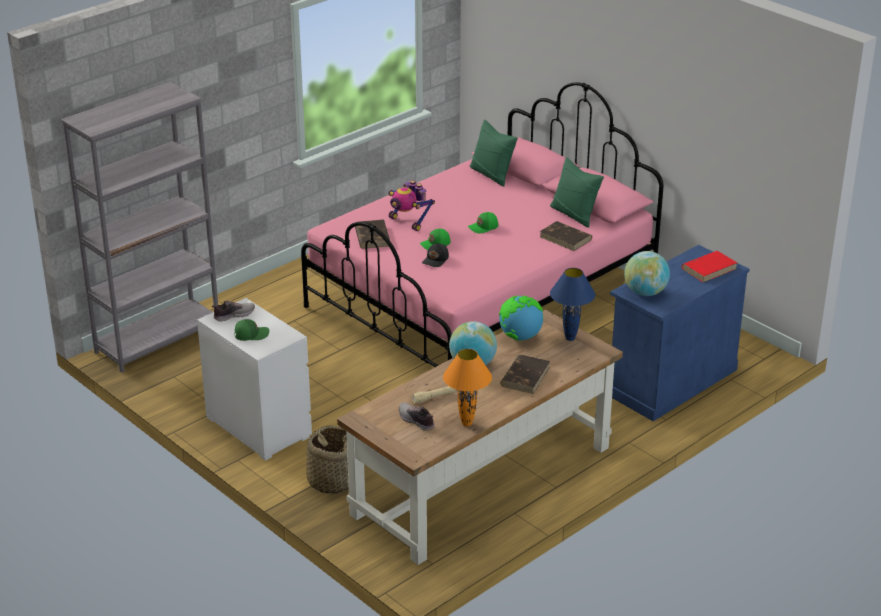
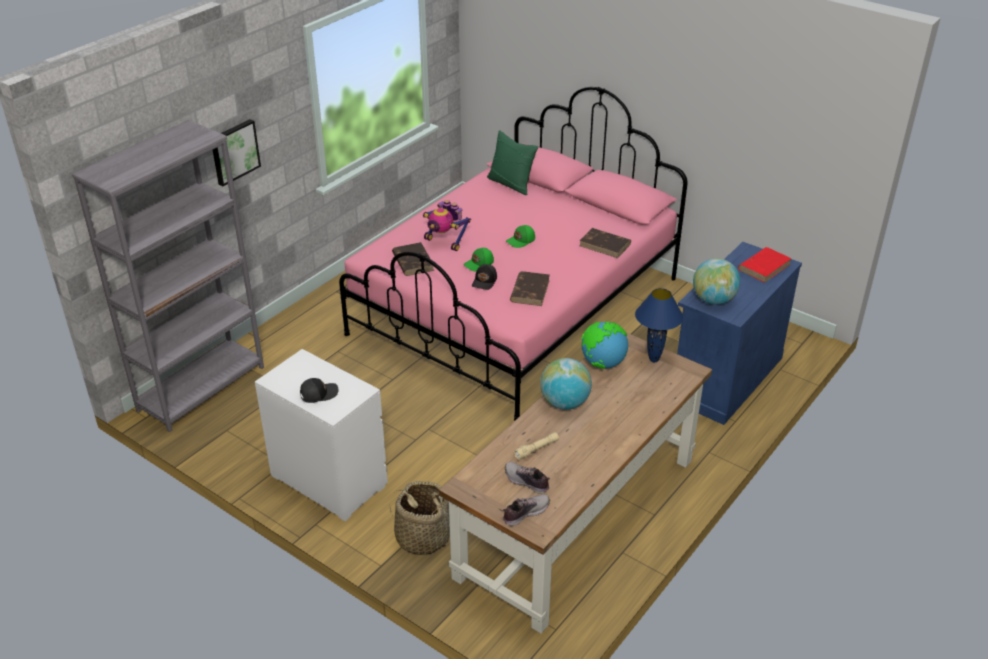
camera: 10 degrees left, 5 degrees up
shoe [212,301,255,321] -> shoe moved to [503,494,550,526]
green cap [234,319,269,341] -> black cap [300,378,339,403]
orange table lamp [443,349,492,426] -> none
brown book [500,354,550,394] -> brown book moved to [510,271,550,306]
green pillow [550,157,604,227] -> none
none -> picture [213,119,261,186]

